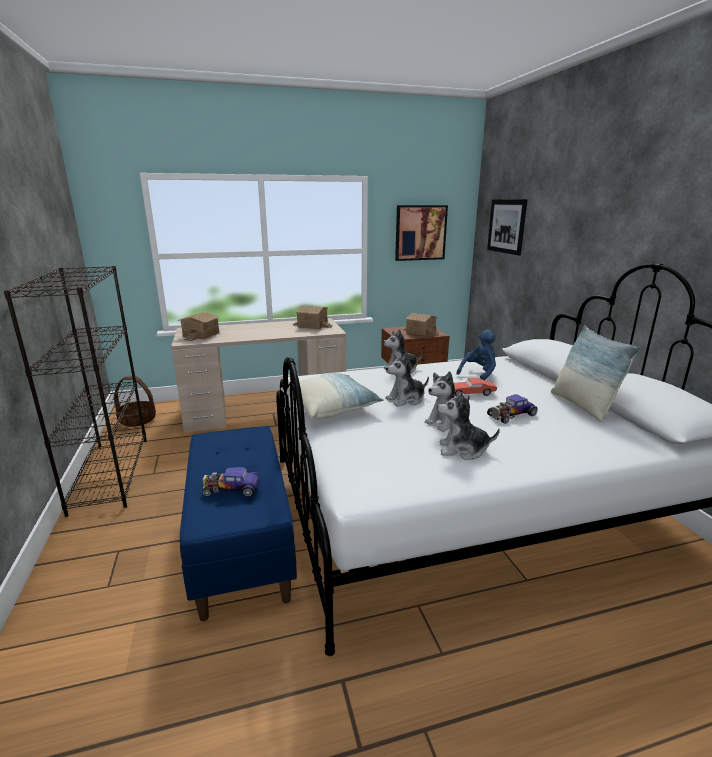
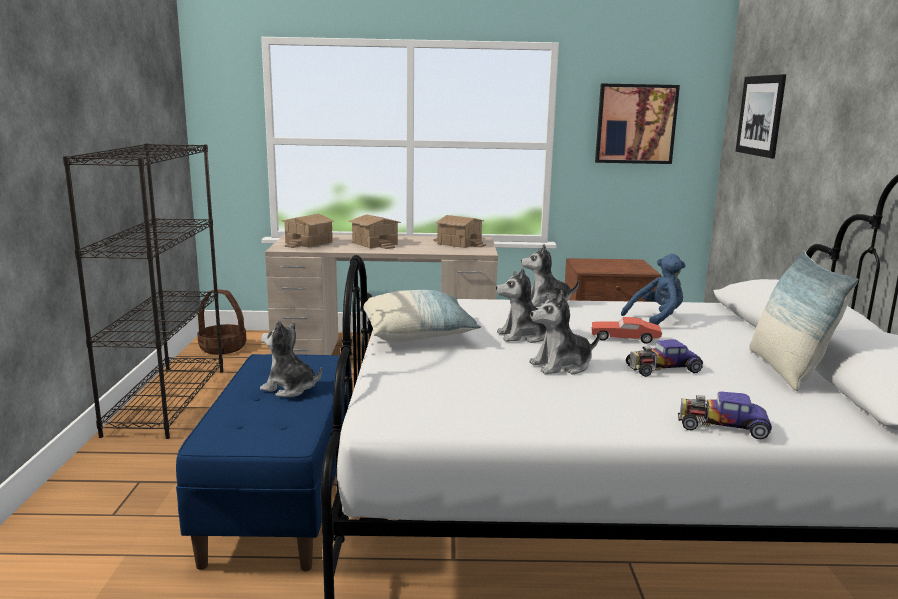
camera: 15 degrees right, 5 degrees down
toy car [202,467,260,497] -> toy car moved to [678,392,772,439]
toy house [403,313,439,336] -> toy house moved to [348,214,401,249]
plush toy [438,391,500,460] -> plush toy moved to [260,320,322,397]

